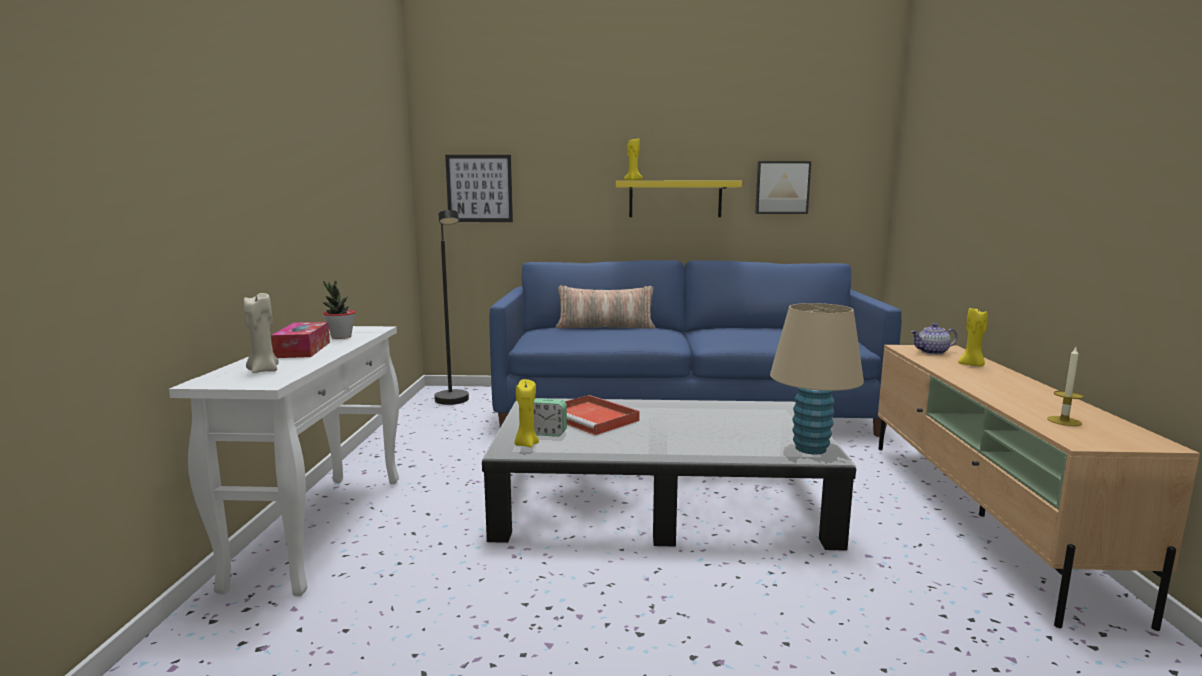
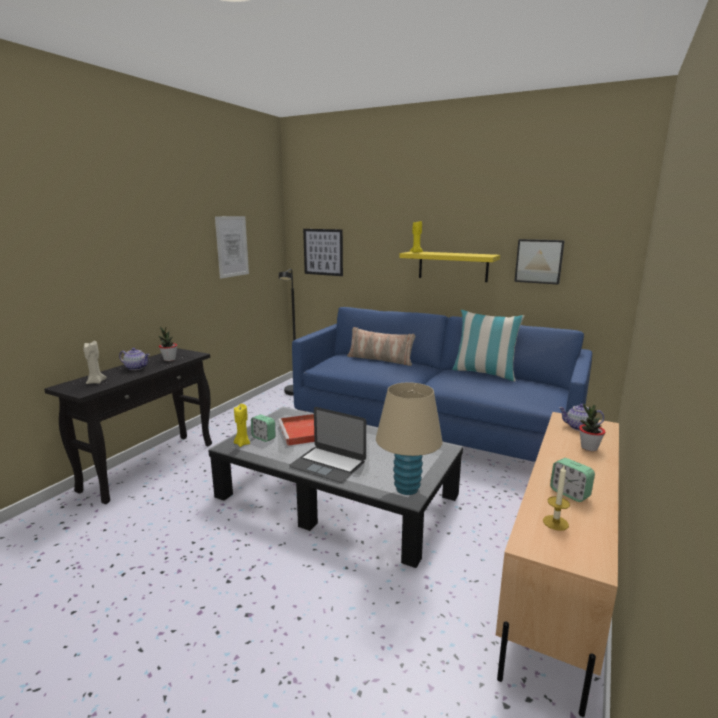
camera: 25 degrees right, 5 degrees up
white console table [169,326,399,596] -> black console table [44,348,212,504]
tissue box [271,322,330,358] -> teapot [119,348,150,370]
yellow candle [958,308,988,366] -> potted plant [579,404,605,451]
none -> picture [215,216,249,279]
none -> laptop [289,407,366,483]
none -> pillow [452,310,525,382]
none -> alarm clock [550,458,595,502]

